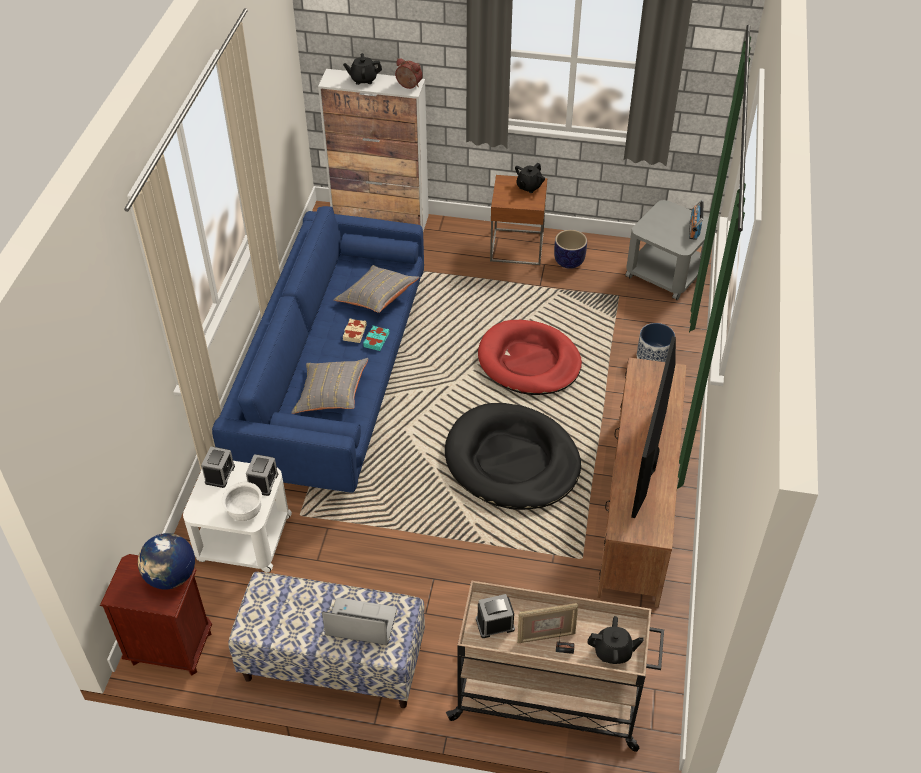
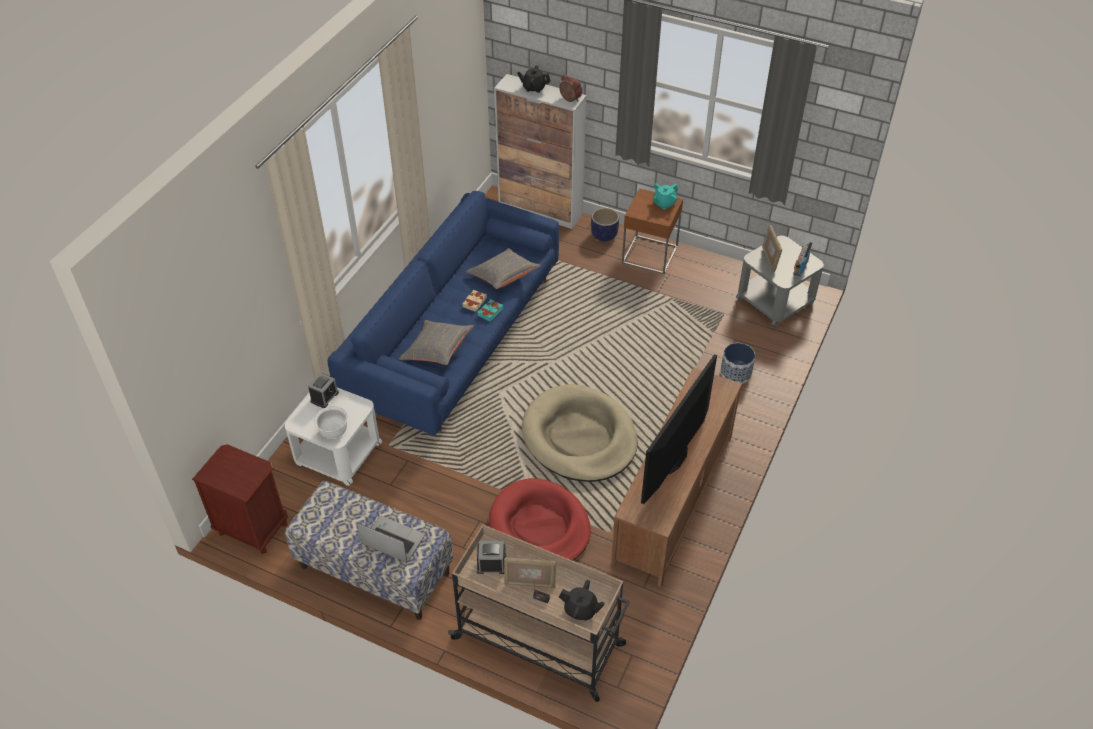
camera: 15 degrees right, 0 degrees up
globe [138,533,195,589] -> none
alarm clock [246,454,278,496] -> none
black dog bed [445,403,581,510] -> beige dog bed [522,384,638,482]
red dog bed [478,320,582,395] -> red dog bed moved to [489,478,591,561]
black teapot [515,163,545,193] -> turquoise teapot [653,183,678,210]
planter [554,230,587,269] -> planter moved to [591,208,619,242]
none -> picture frame [762,225,782,273]

